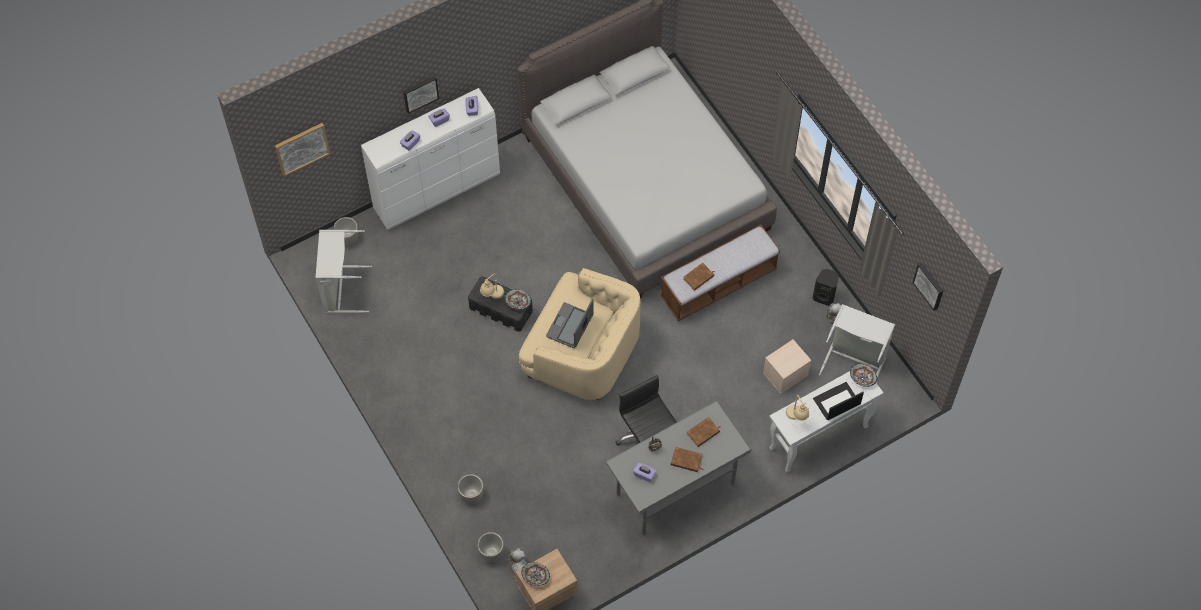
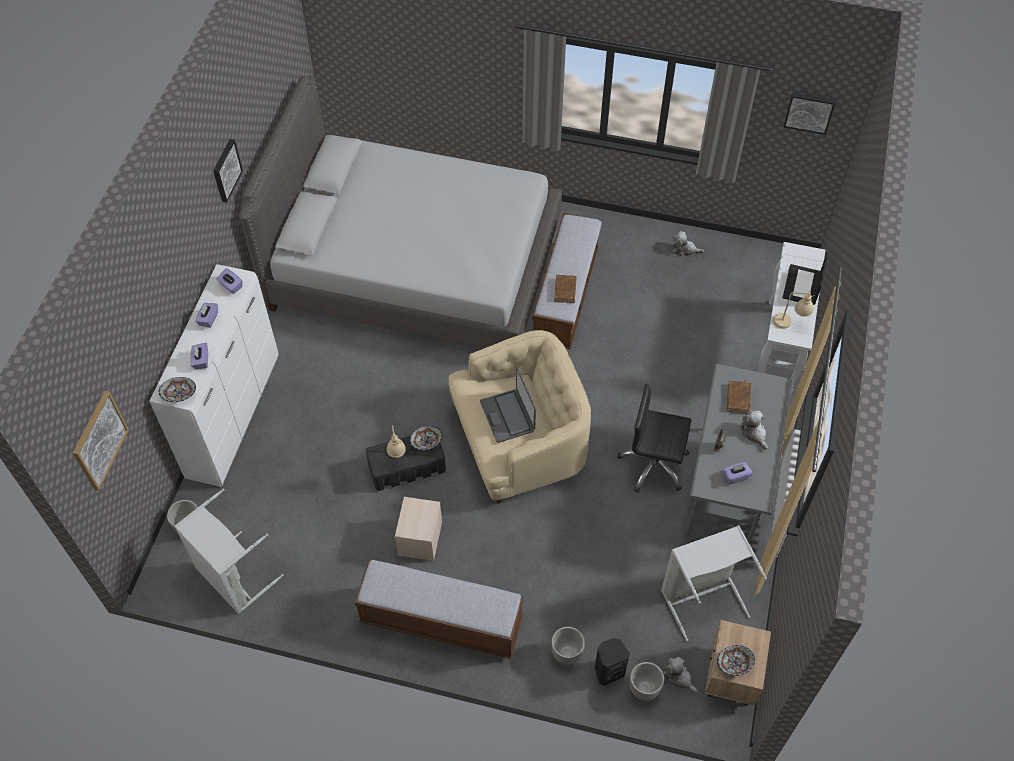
camera: 45 degrees left, 5 degrees down
picture [403,76,439,114] -> picture moved to [213,139,243,203]
brown book [671,447,704,472] -> plush toy [741,410,768,450]
beige storage box [763,340,811,394] -> beige storage box moved to [395,497,442,561]
black speaker [813,269,839,306] -> black speaker moved to [594,638,630,685]
grey laundry basket [819,304,895,378] -> grey laundry basket moved to [661,525,767,641]
bowl [850,364,877,387] -> bowl moved to [159,377,196,402]
none -> bench [354,560,523,659]

